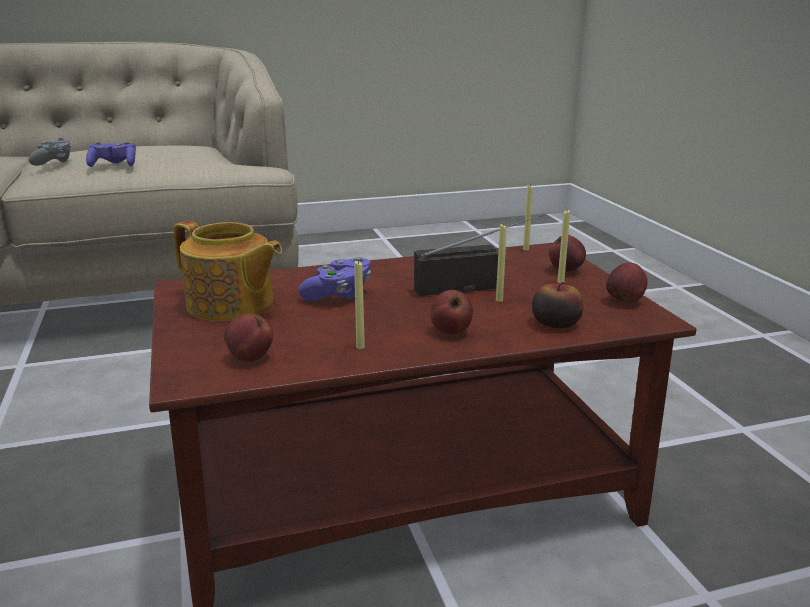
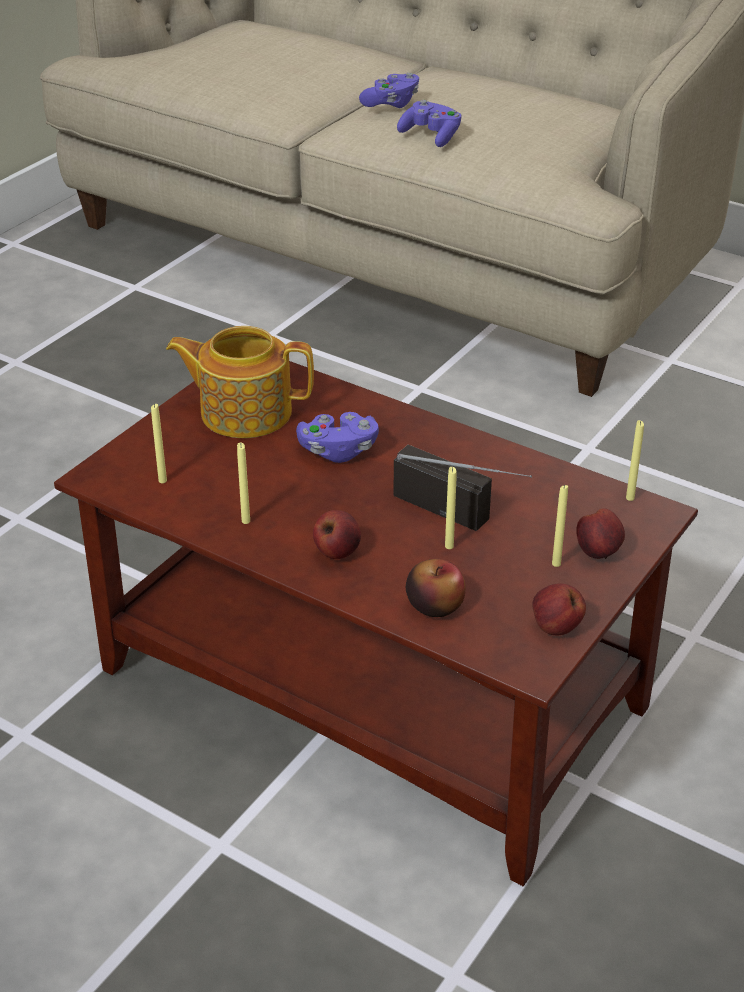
camera: 50 degrees right, 15 degrees up
grey game controller [29,137,72,166] -> purple game controller [359,73,419,108]
teapot [173,221,282,321] -> teapot turned 105 degrees clockwise [166,326,314,438]
apple [224,313,273,362] -> yellow candle [151,404,167,483]

